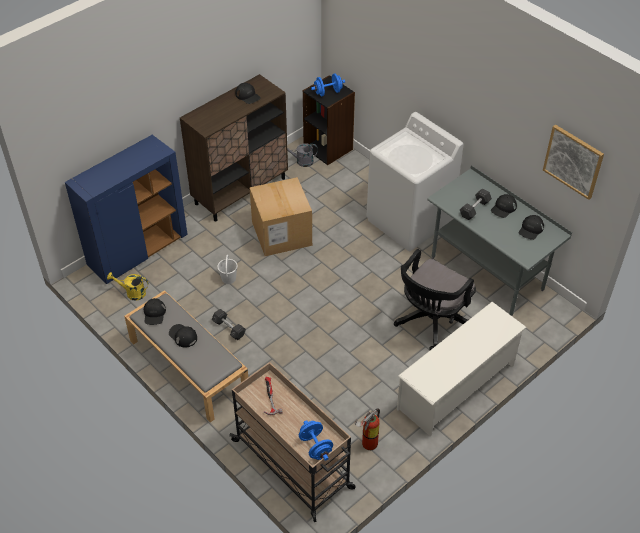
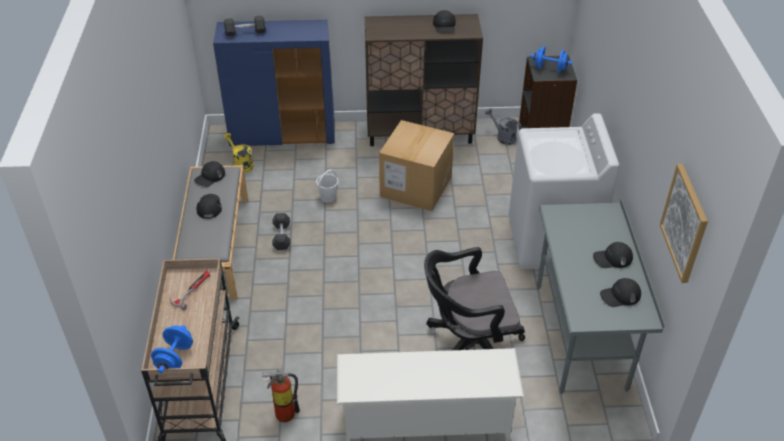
camera: 40 degrees right, 5 degrees down
grey dumbbell [460,188,492,220] -> grey dumbbell moved to [224,15,265,36]

